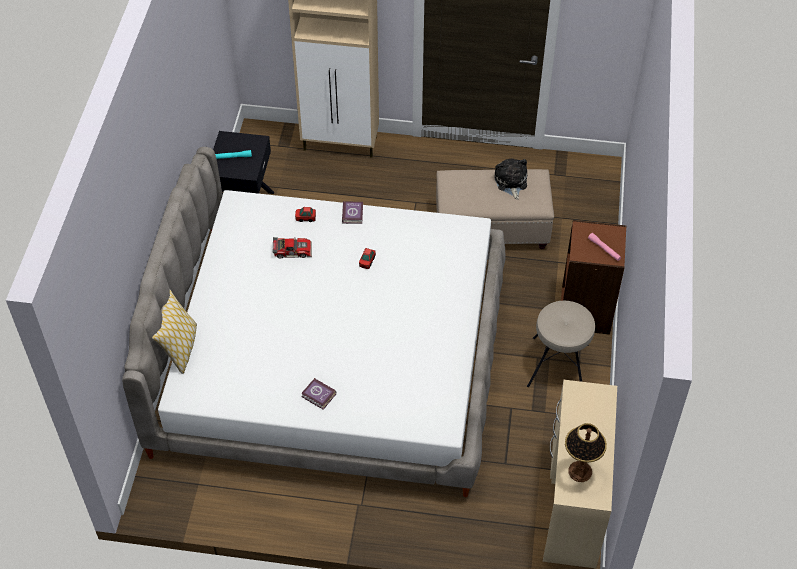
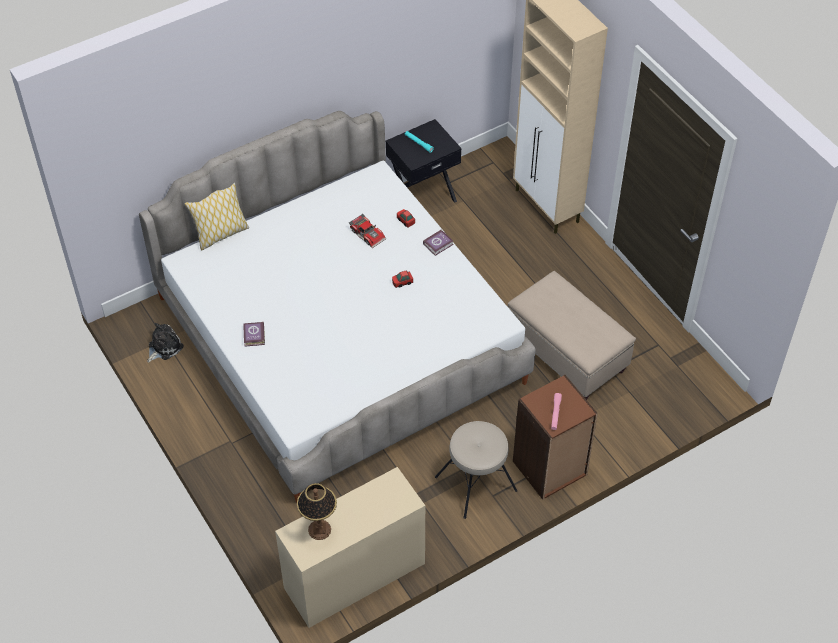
camera: 50 degrees right, 0 degrees up
plush toy [494,158,527,200] -> plush toy moved to [147,323,184,363]

